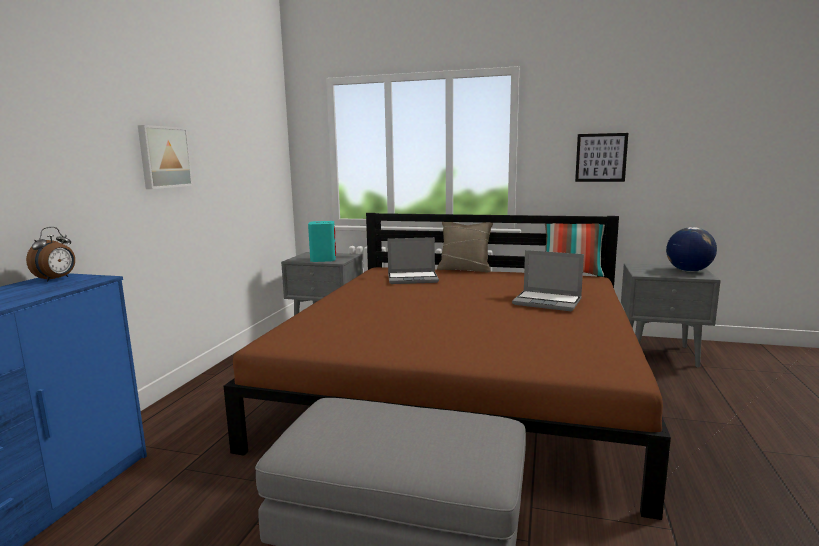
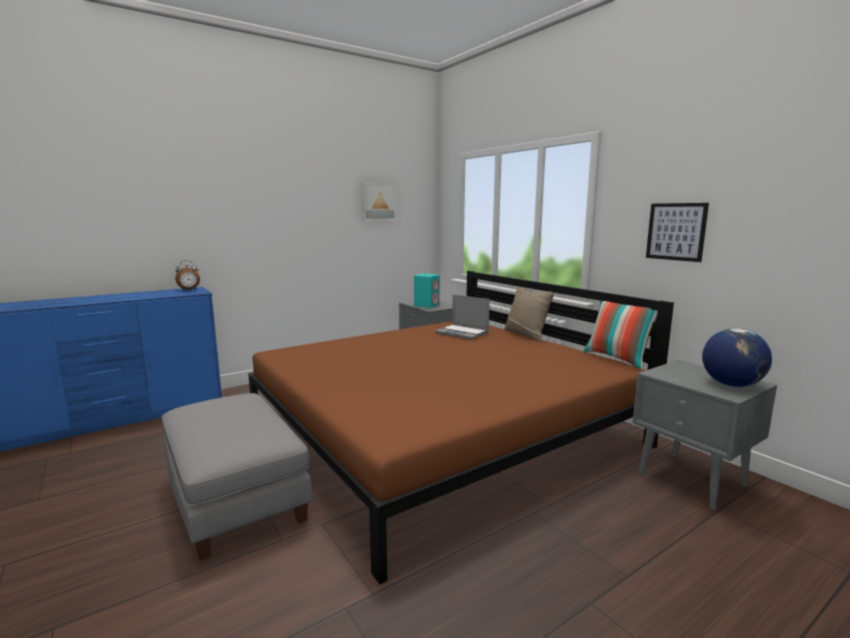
camera: 40 degrees right, 0 degrees up
picture [138,125,193,189] -> picture moved to [361,182,396,221]
laptop [512,250,584,311] -> none

